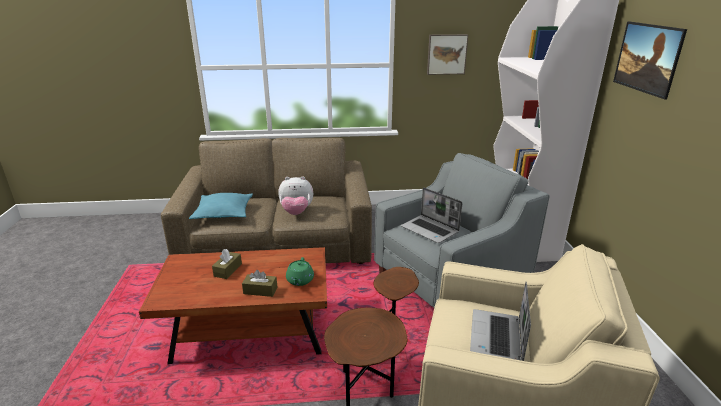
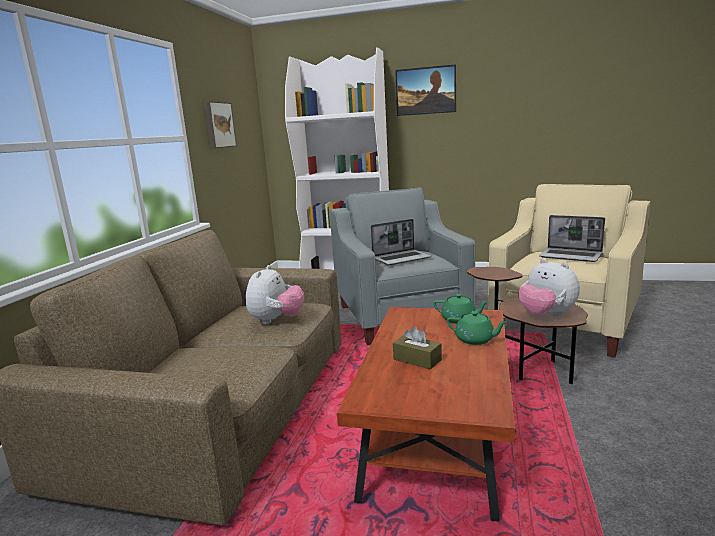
camera: 70 degrees left, 10 degrees down
turquoise pillow [189,193,253,219] -> none
brown tissue box [242,270,277,297] -> green teapot [447,311,508,345]
none -> plush toy [518,259,580,316]

